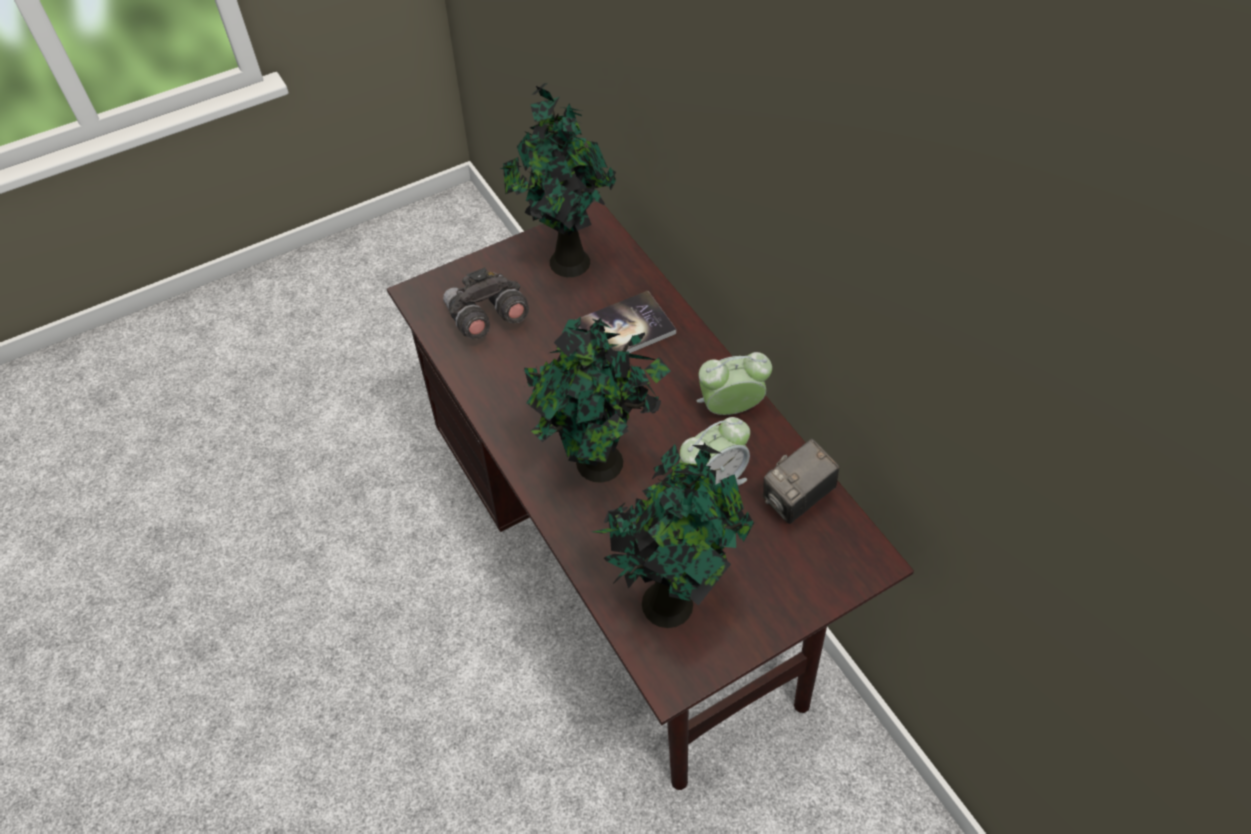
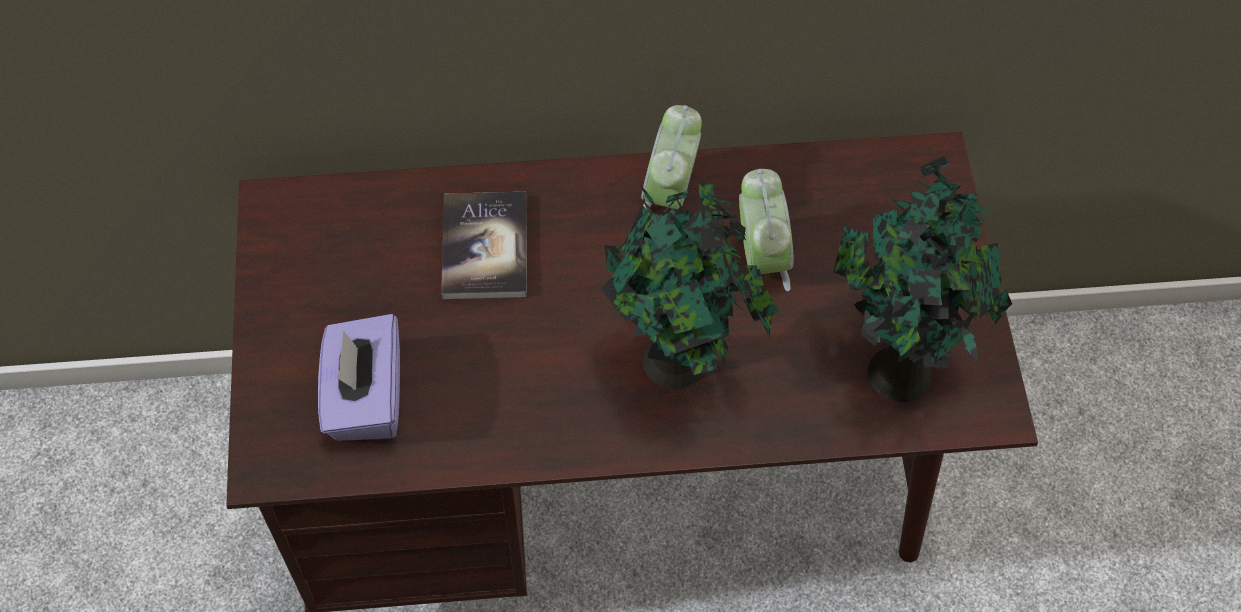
camera: 65 degrees left, 5 degrees up
grey binoculars [443,267,529,340] -> purple tissue box [318,314,400,441]
potted plant [500,83,616,277] -> none
camera [763,439,840,524] -> none

